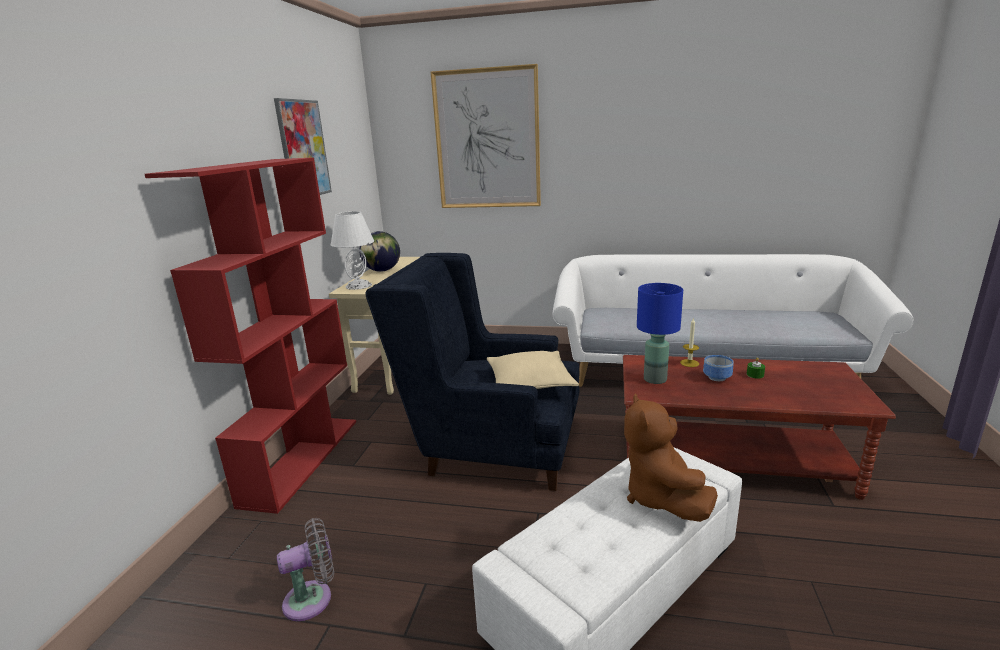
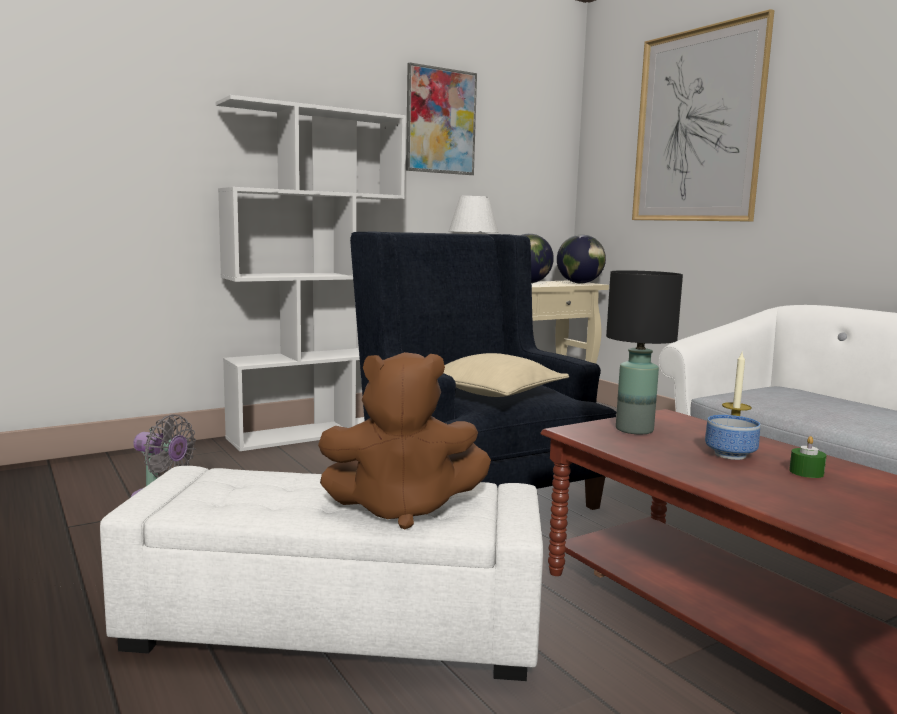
camera: 45 degrees right, 10 degrees down
red bookcase [145,157,356,514] -> white bookcase [216,95,406,451]
brown plush toy [624,393,718,522] -> brown plush toy turned 135 degrees counterclockwise [318,352,491,529]
blue table lamp [637,283,683,384] -> black table lamp [606,270,683,435]
none -> globe [557,235,606,283]

